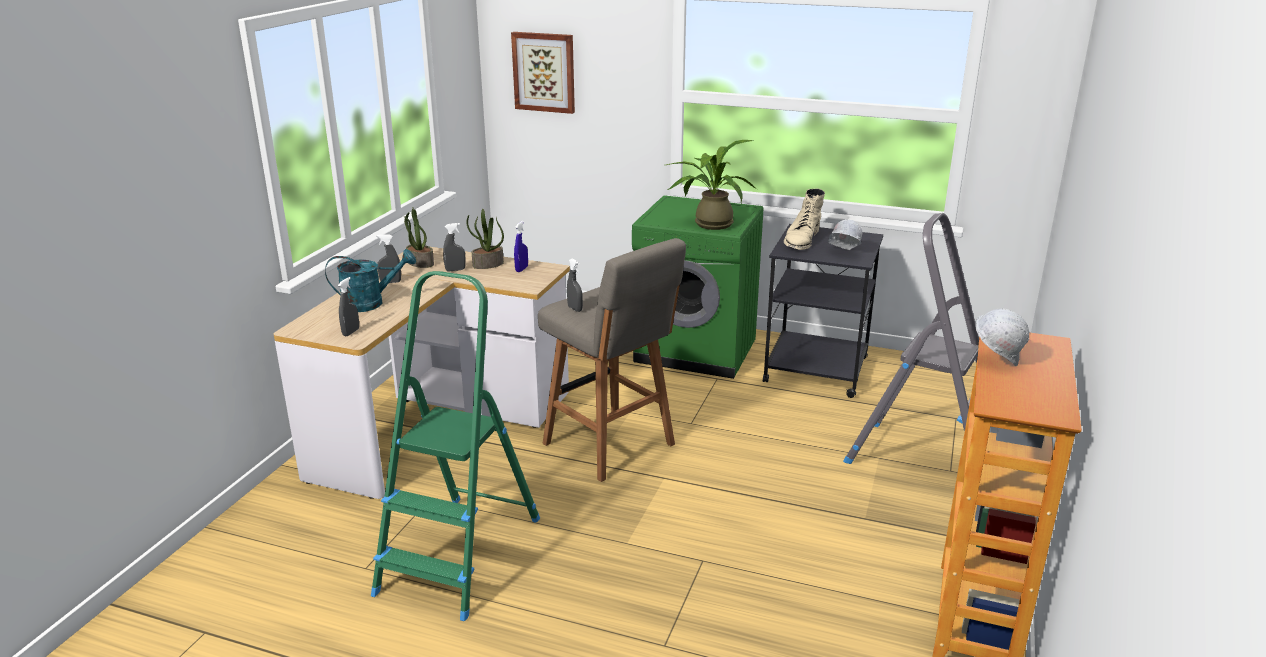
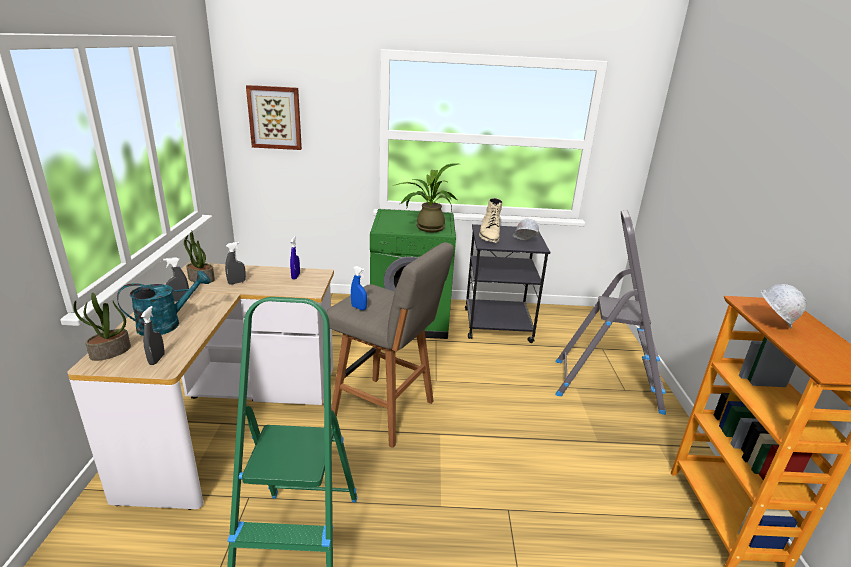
camera: 20 degrees left, 0 degrees up
potted plant [467,209,504,269] -> potted plant moved to [73,292,131,361]
grey spray bottle [567,258,583,312] -> blue spray bottle [351,266,367,310]

